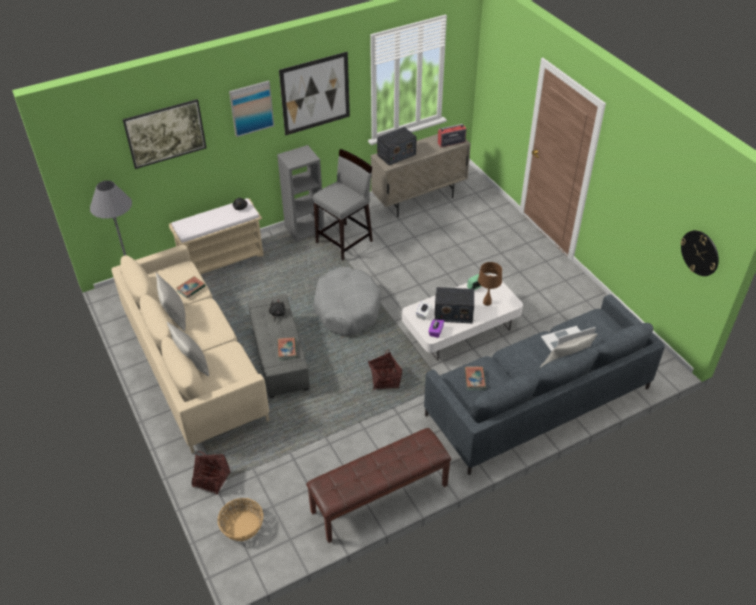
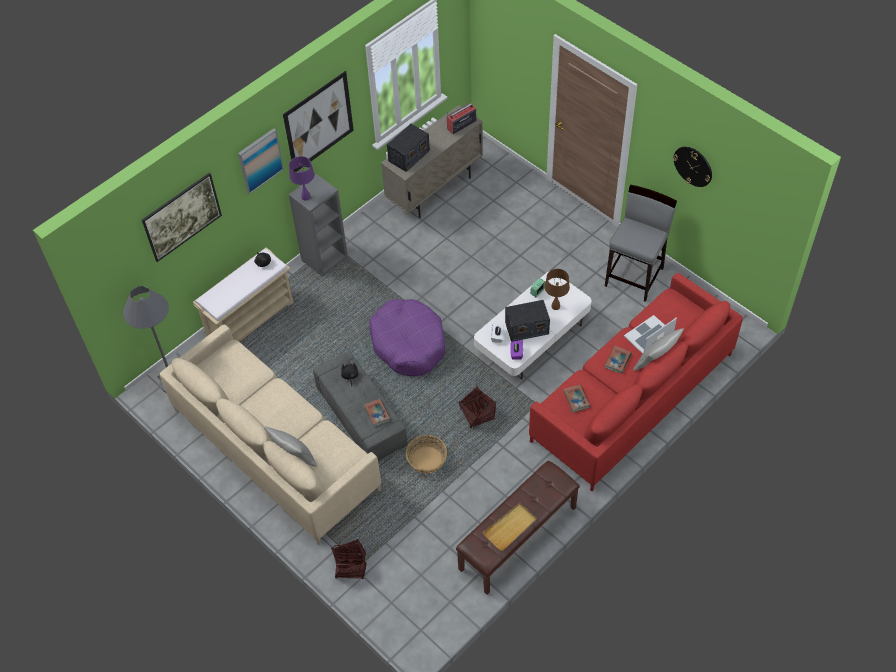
camera: 15 degrees left, 10 degrees up
grey pillow [156,273,186,331] -> none
book [176,276,206,298] -> book moved to [605,346,632,374]
basket [217,498,263,541] -> basket moved to [406,435,447,474]
grey stool [313,149,373,260] -> grey stool moved to [605,185,677,302]
grey dog bed [313,267,381,336] -> purple dog bed [370,299,445,376]
grey sofa [424,294,665,475] -> red sofa [529,273,743,491]
wall clock [680,230,719,276] -> wall clock moved to [673,147,712,187]
none -> purple table lamp [289,156,314,200]
none -> beige tray [483,503,537,551]

